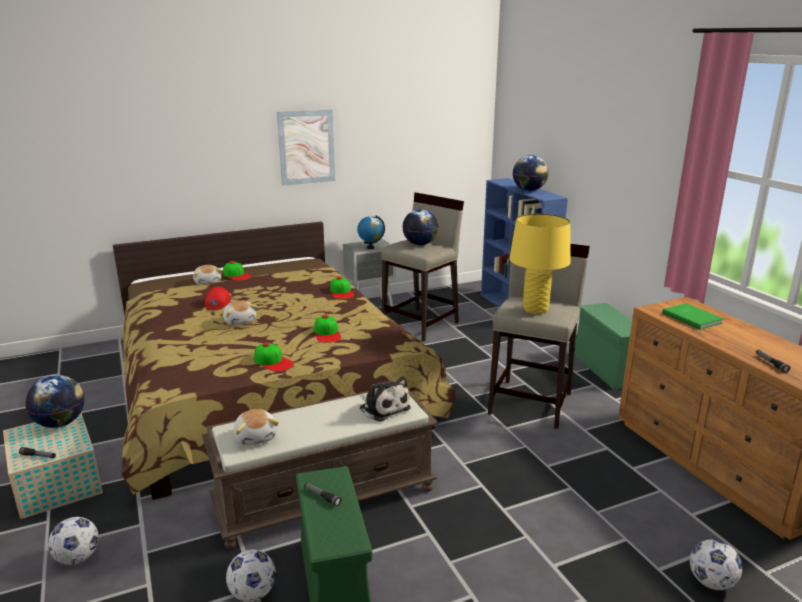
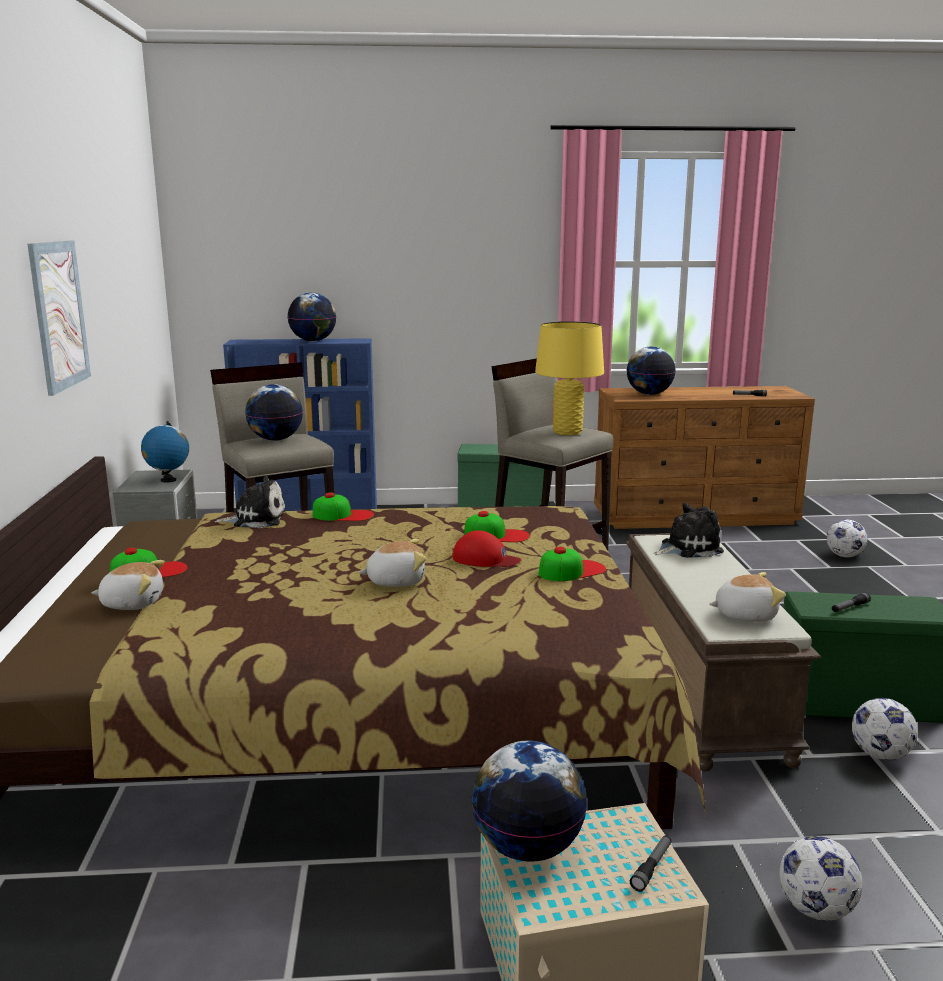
camera: 70 degrees left, 5 degrees down
red cap [205,287,231,310] -> red cap moved to [453,530,521,567]
green book [662,303,724,330] -> globe [627,347,676,395]
none -> plush toy [214,476,286,528]

